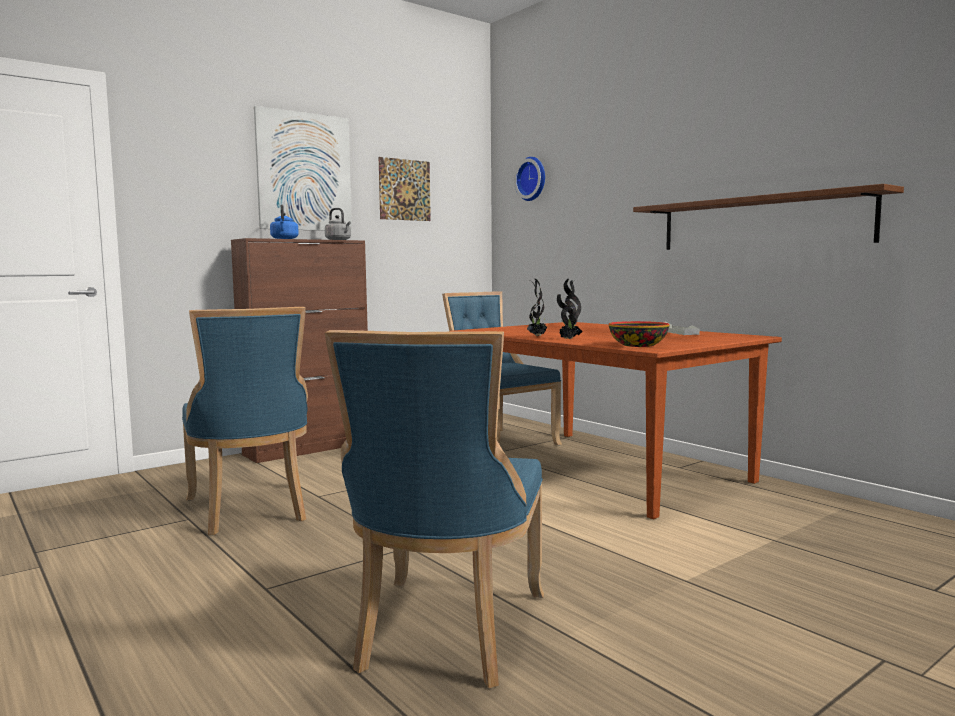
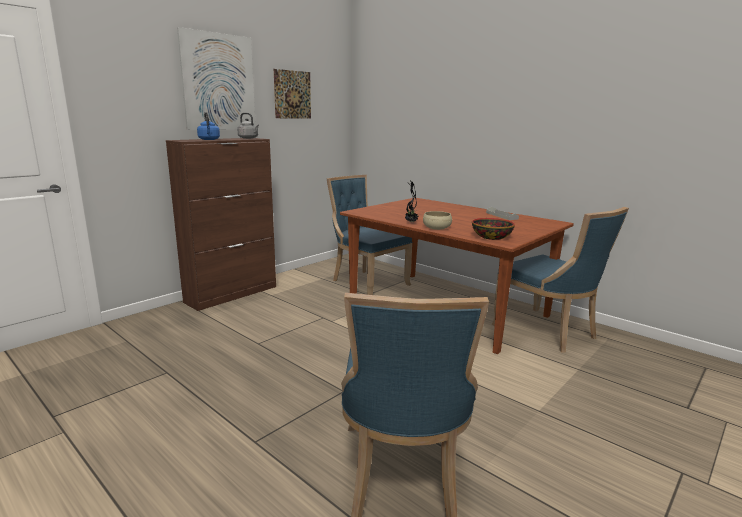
camera: 10 degrees left, 10 degrees up
blue chair [182,307,308,535] -> blue chair moved to [492,207,629,353]
wall clock [514,157,545,201] -> none
potted plant [557,279,583,339] -> beige bowl [423,211,452,230]
brown shelf [633,184,904,250] -> none

